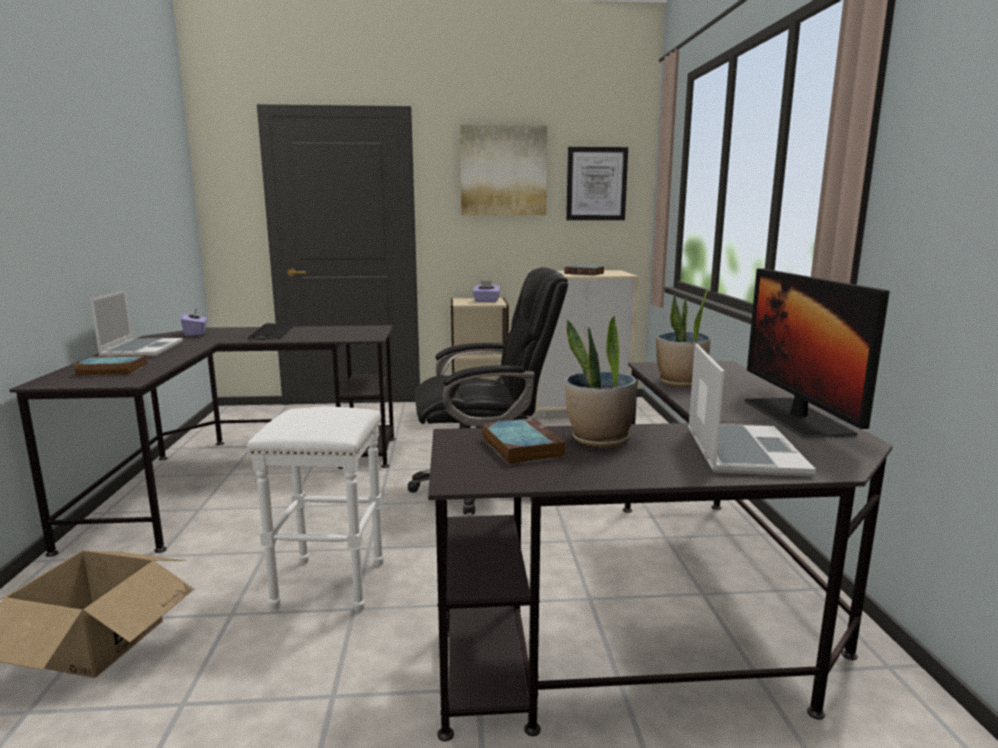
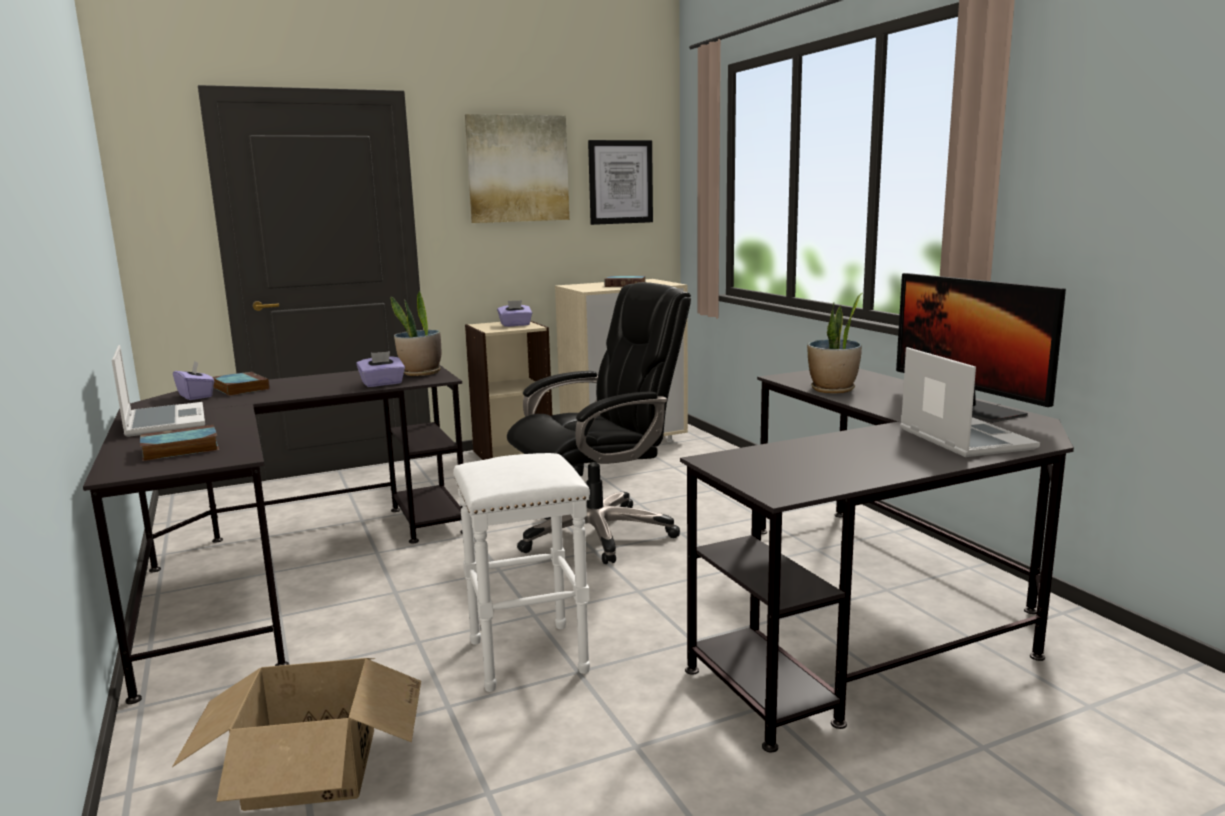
camera: 20 degrees left, 0 degrees up
keyboard [248,323,293,340] -> none
book [482,418,566,465] -> book moved to [212,372,269,396]
potted plant [565,316,637,448] -> potted plant moved to [391,291,441,376]
none -> purple tissue box [357,351,405,387]

